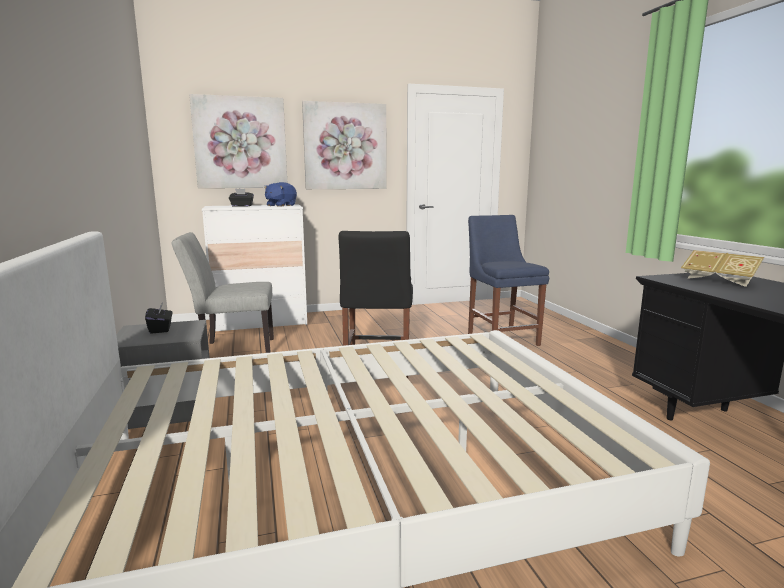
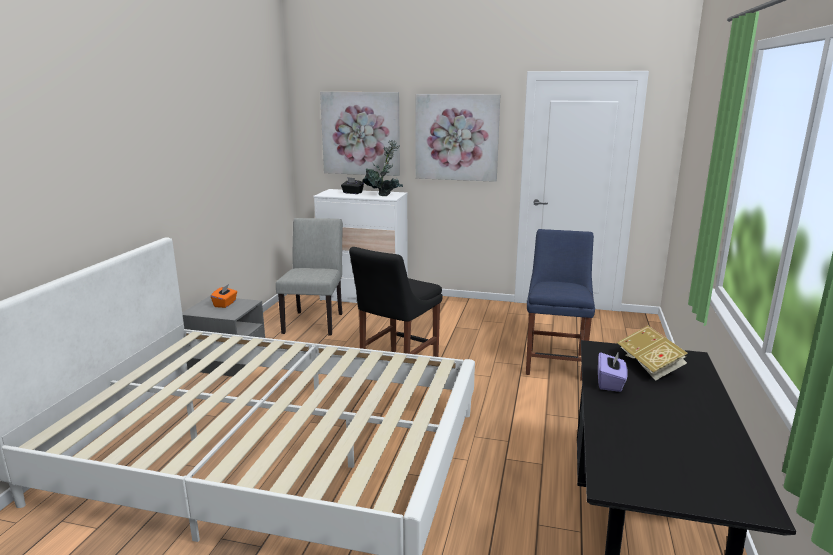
camera: 30 degrees right, 5 degrees up
black tissue box [145,303,173,334] -> orange tissue box [211,284,237,308]
grey chair [172,232,274,353] -> grey chair turned 75 degrees clockwise [276,218,343,336]
blue plush toy [264,182,297,207] -> potted plant [363,140,403,196]
none -> purple tissue box [598,351,628,392]

